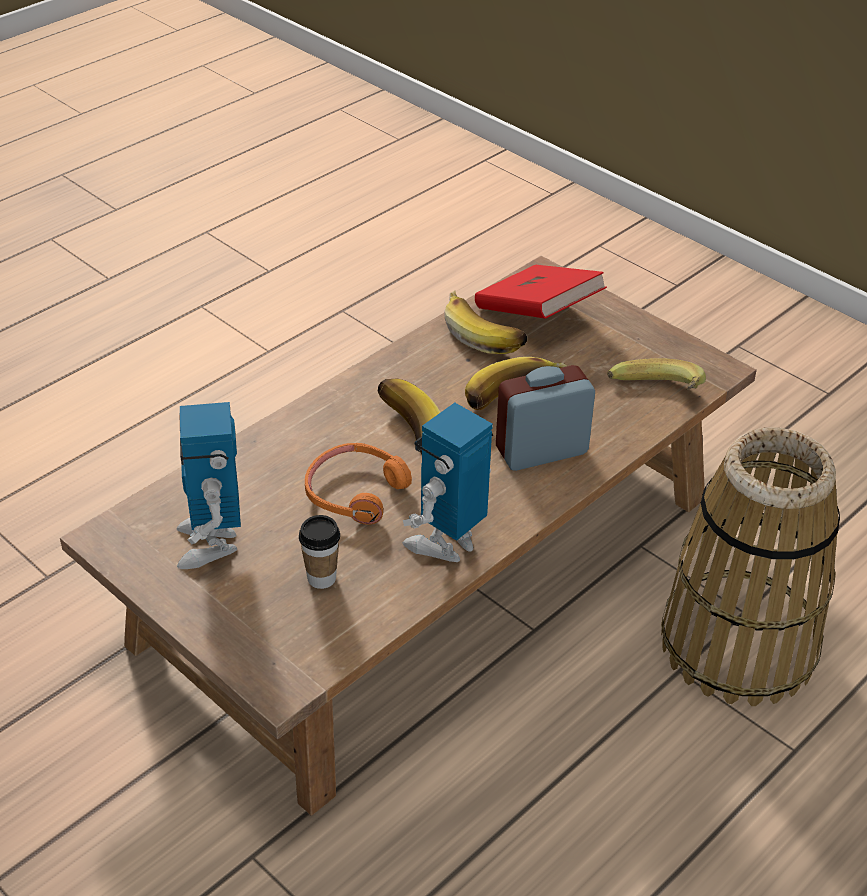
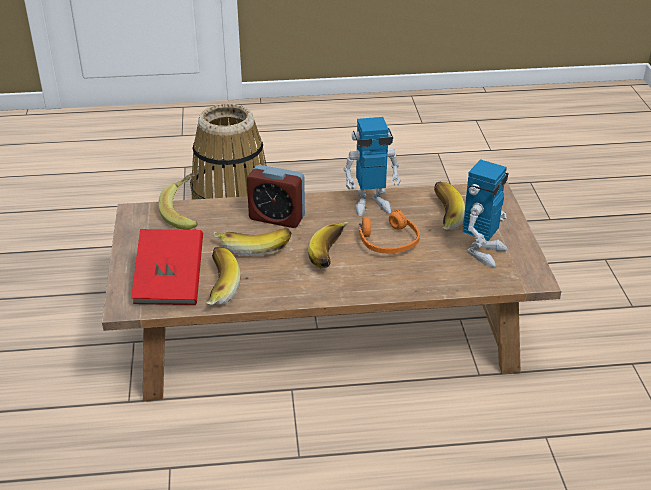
camera: 140 degrees left, 5 degrees down
cup [299,515,340,589] -> banana [434,182,465,230]

